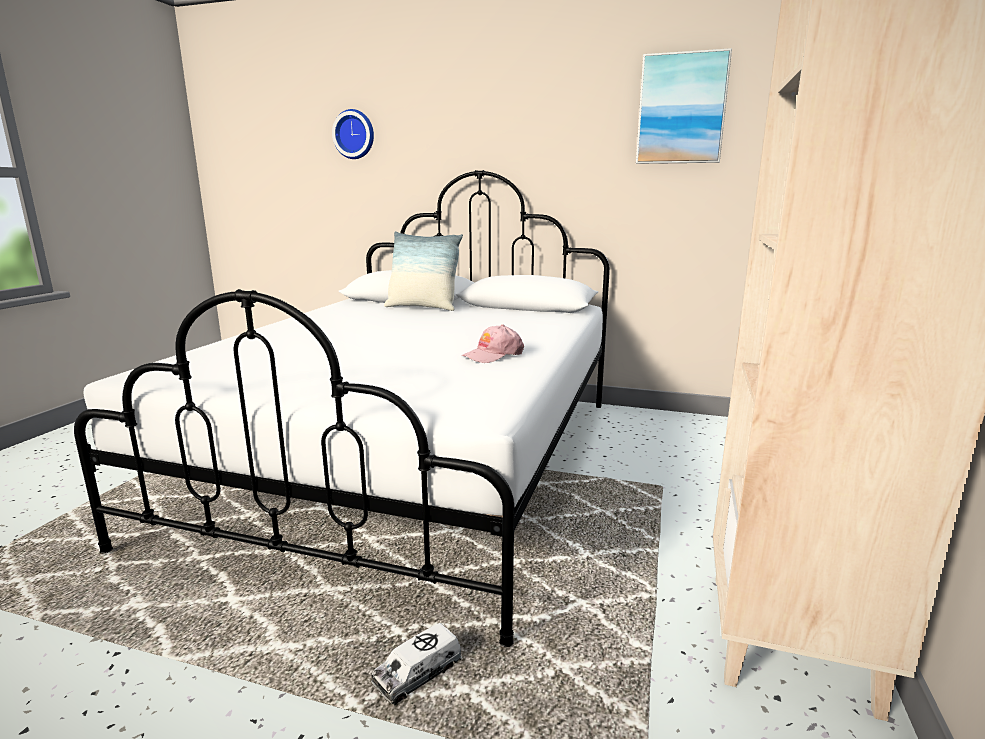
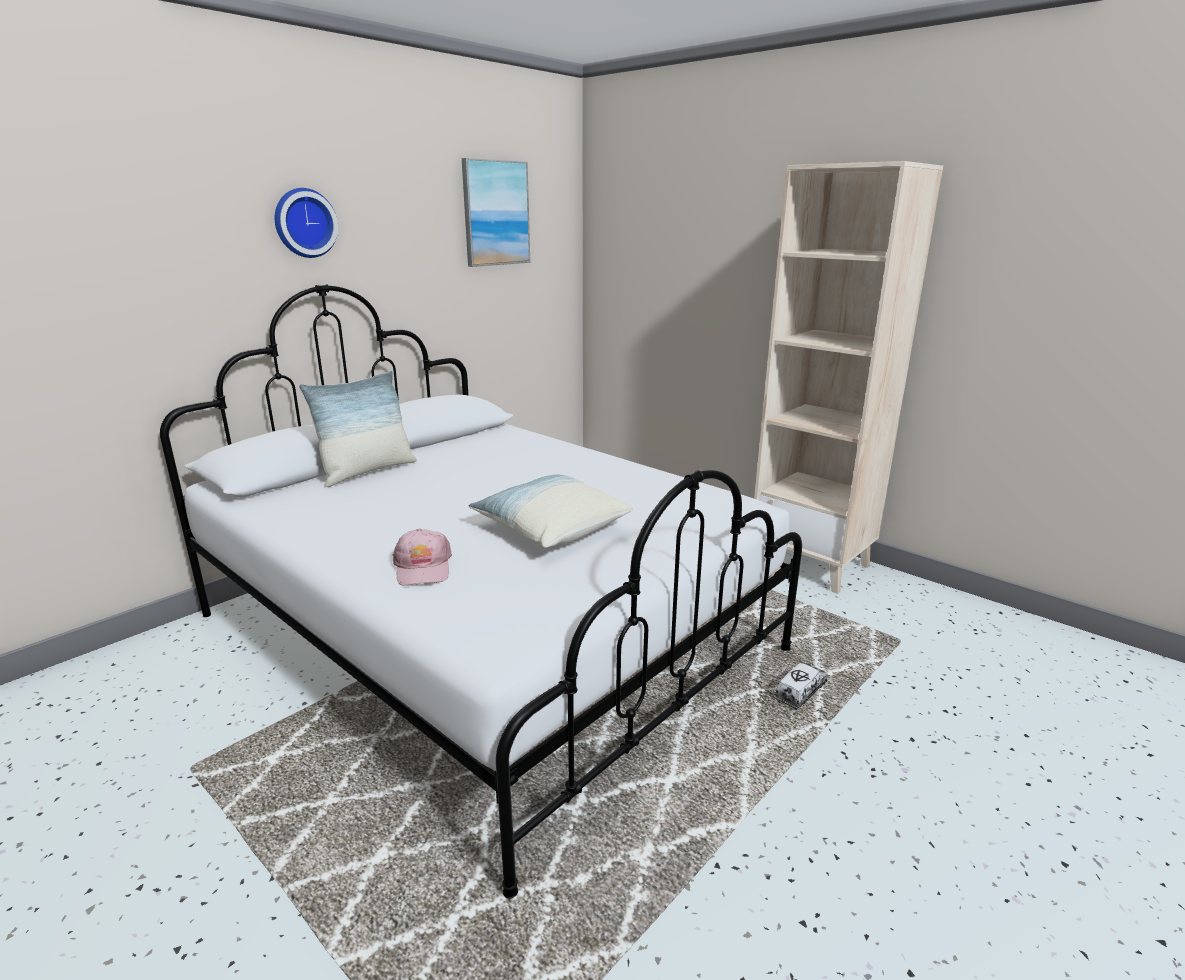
camera: 65 degrees left, 5 degrees up
wall clock [332,109,374,159] -> wall clock moved to [275,188,338,258]
toy truck [371,623,462,705] -> toy truck turned 120 degrees counterclockwise [775,663,828,710]
pink cap [461,325,524,363] -> pink cap moved to [393,528,452,586]
none -> pillow [469,475,633,548]

